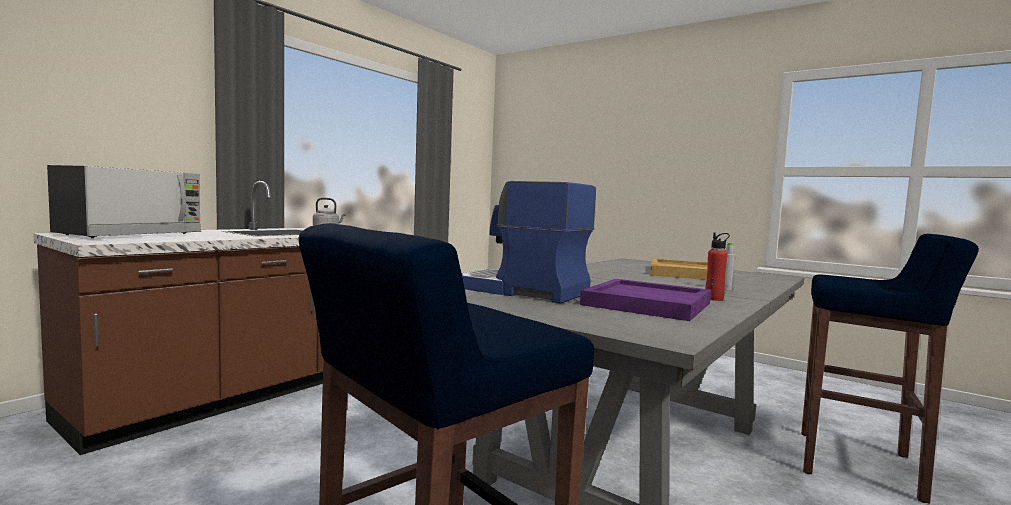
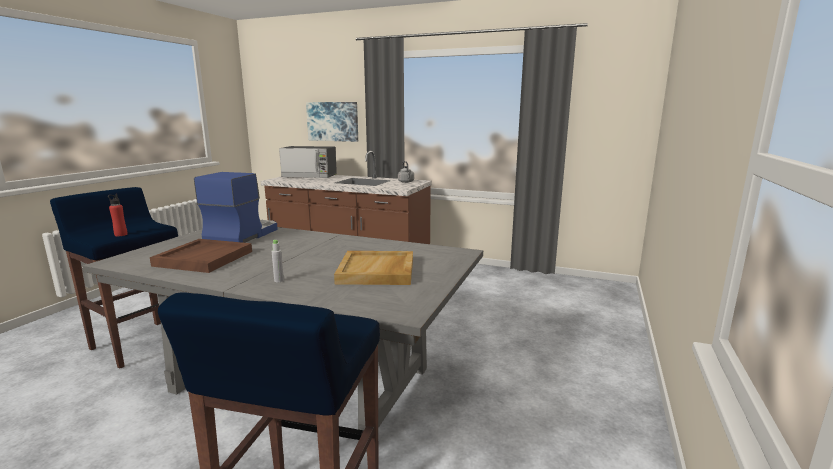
camera: 75 degrees right, 10 degrees up
purple tray [580,279,711,321] -> brown tray [150,239,252,273]
red bottle [705,233,730,301] -> red bottle moved to [108,194,128,236]
none -> picture [306,102,358,142]

